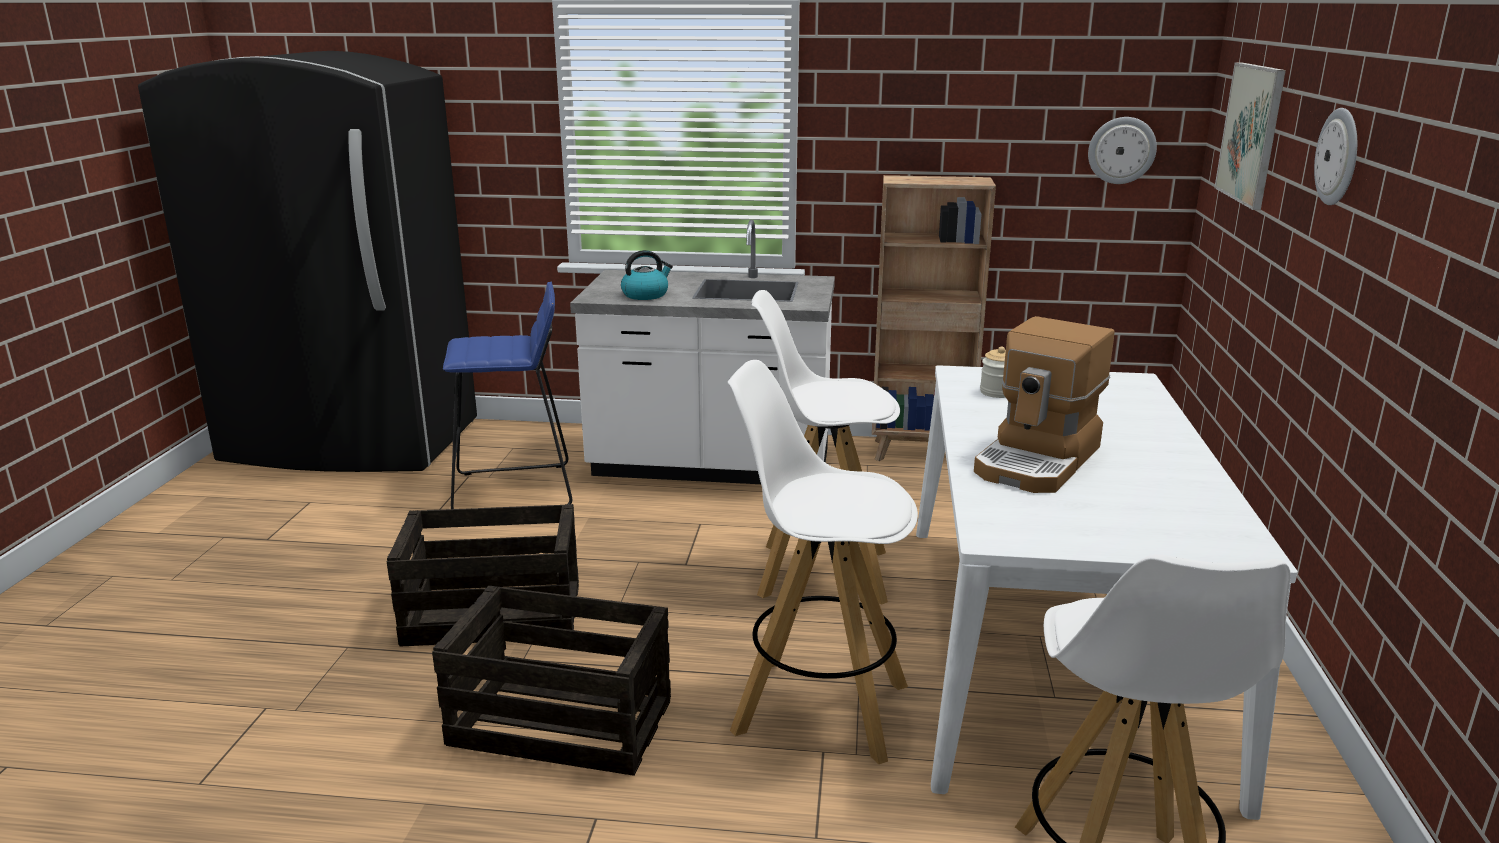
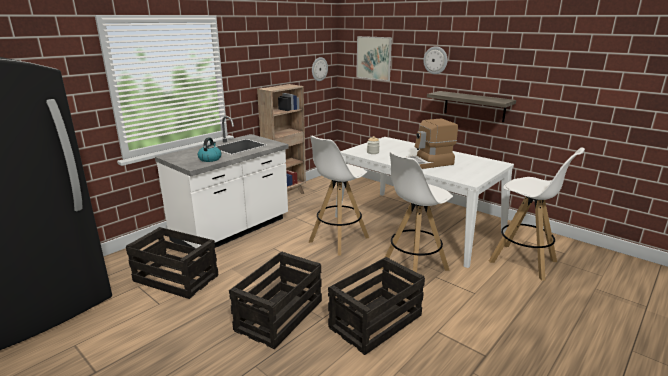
camera: 55 degrees left, 0 degrees up
blue stool [443,281,572,509] -> crate [126,227,218,299]
coffee machine [974,316,1115,493] -> coffee machine turned 90 degrees clockwise [407,119,458,169]
none -> shelf [427,91,516,122]

